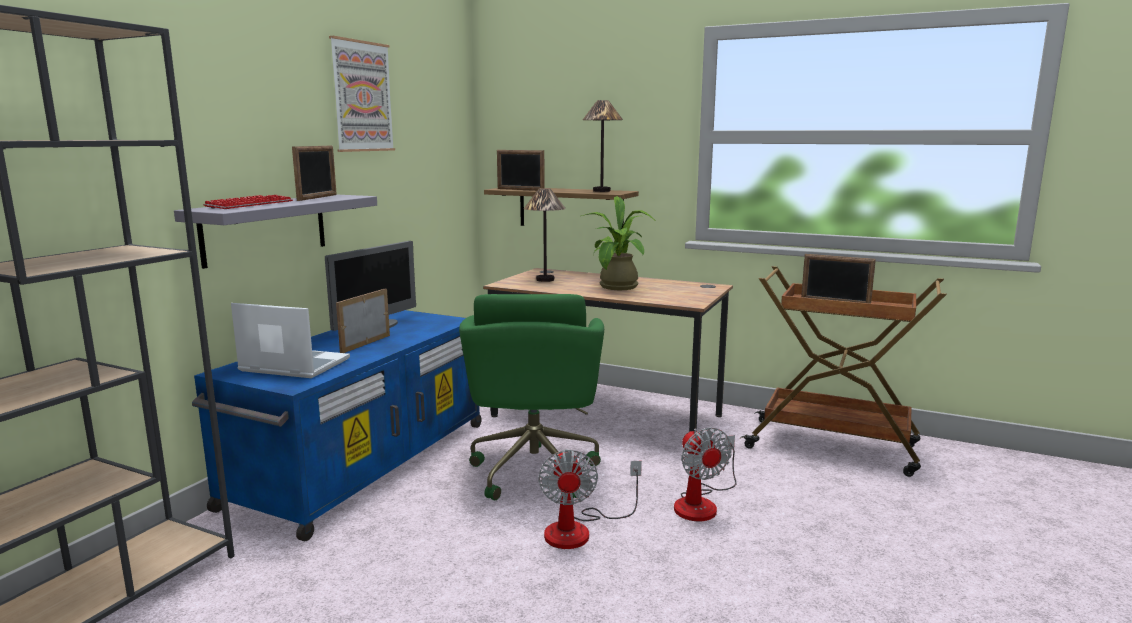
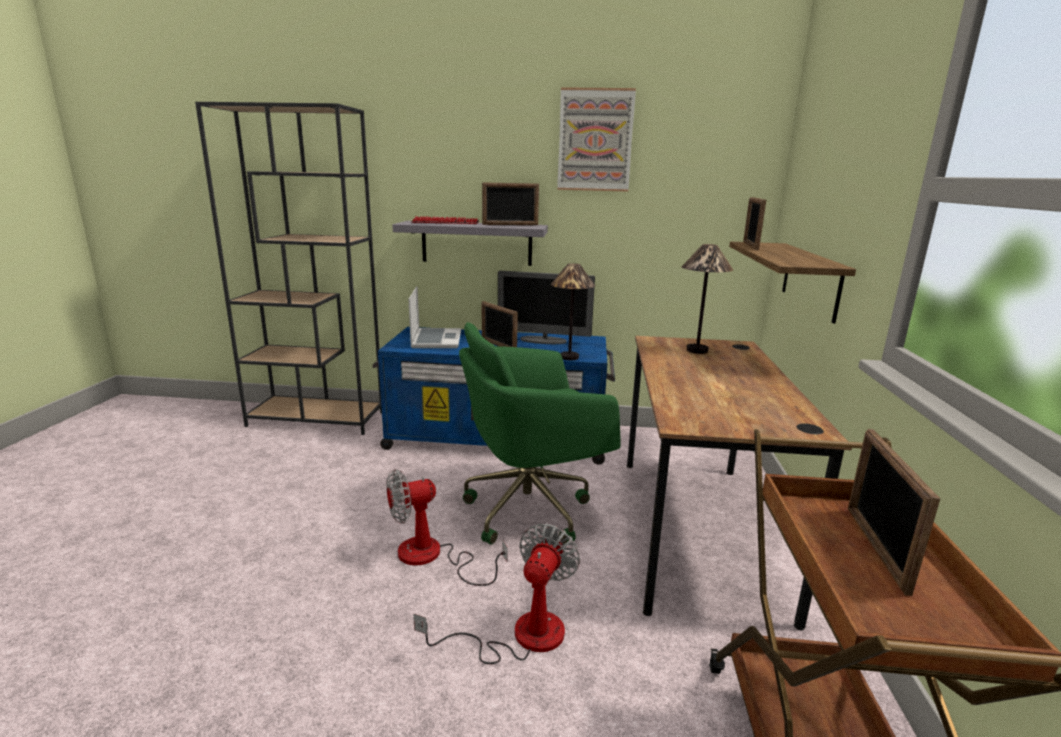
camera: 70 degrees right, 5 degrees up
picture frame [336,289,390,353] -> picture frame turned 135 degrees counterclockwise [482,301,518,347]
potted plant [581,196,656,290] -> none
table lamp [583,100,623,192] -> table lamp moved to [551,263,595,361]
fan [674,428,737,521] -> fan turned 150 degrees clockwise [413,523,580,664]

